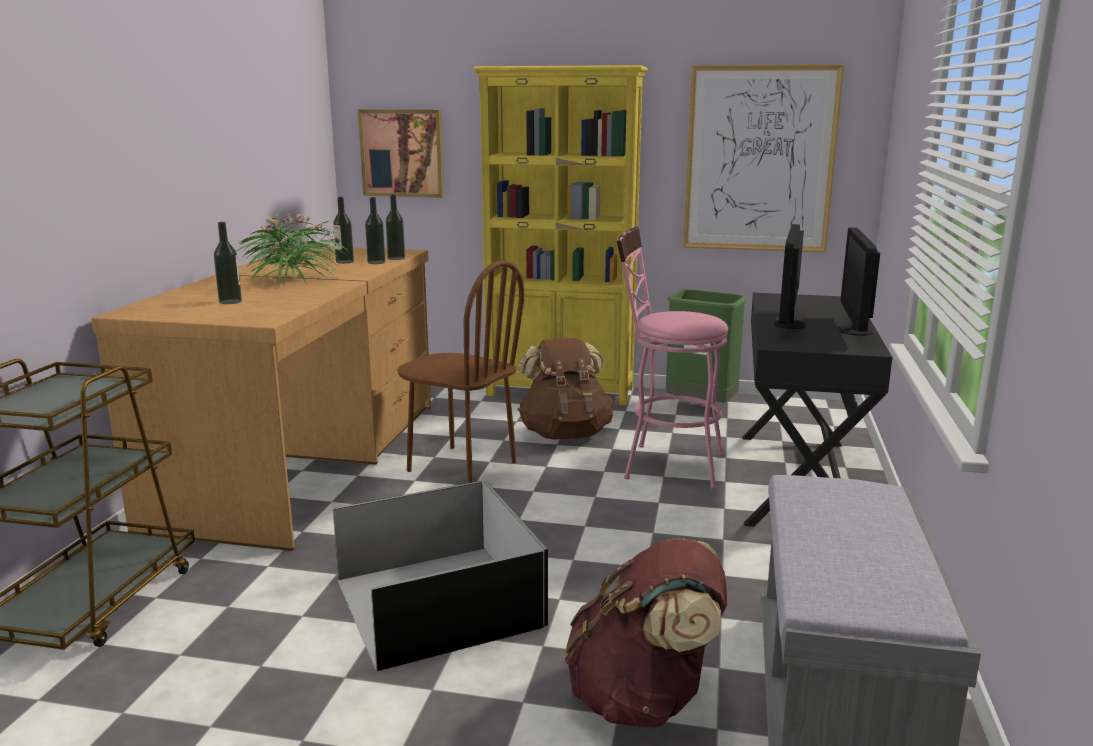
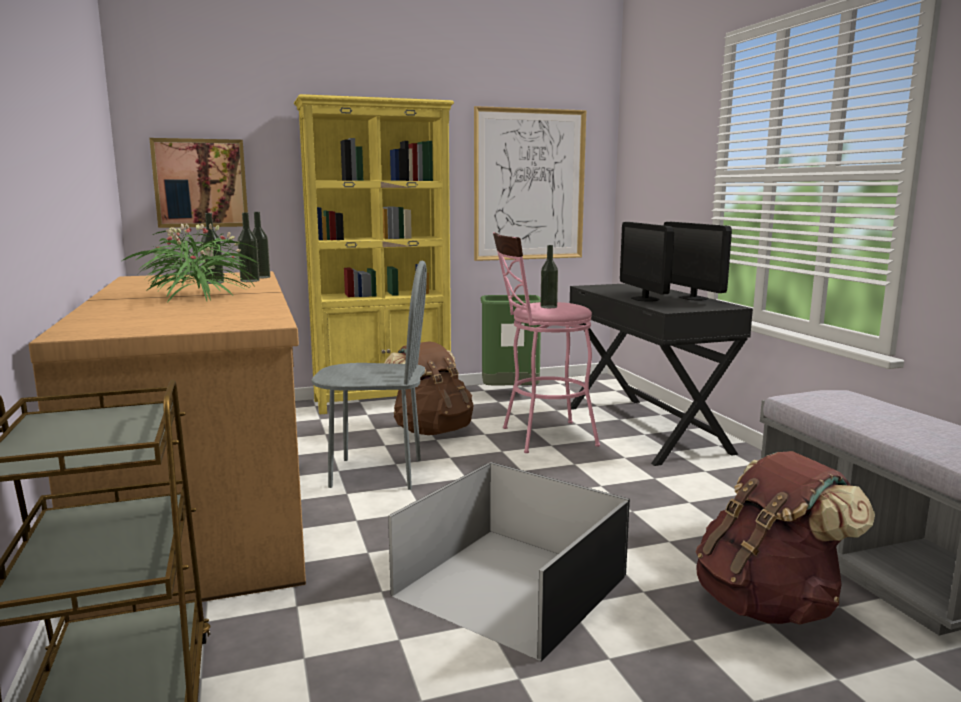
camera: 30 degrees left, 5 degrees down
bottle [214,222,242,304] -> bottle moved to [540,245,558,308]
brown chair [397,260,524,483] -> grey chair [312,261,427,490]

